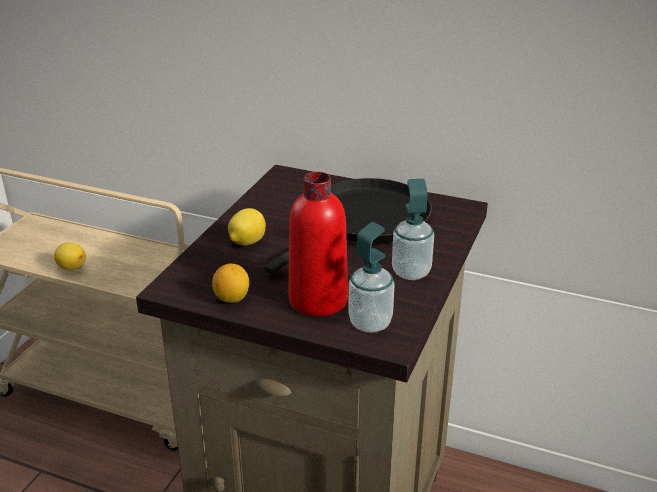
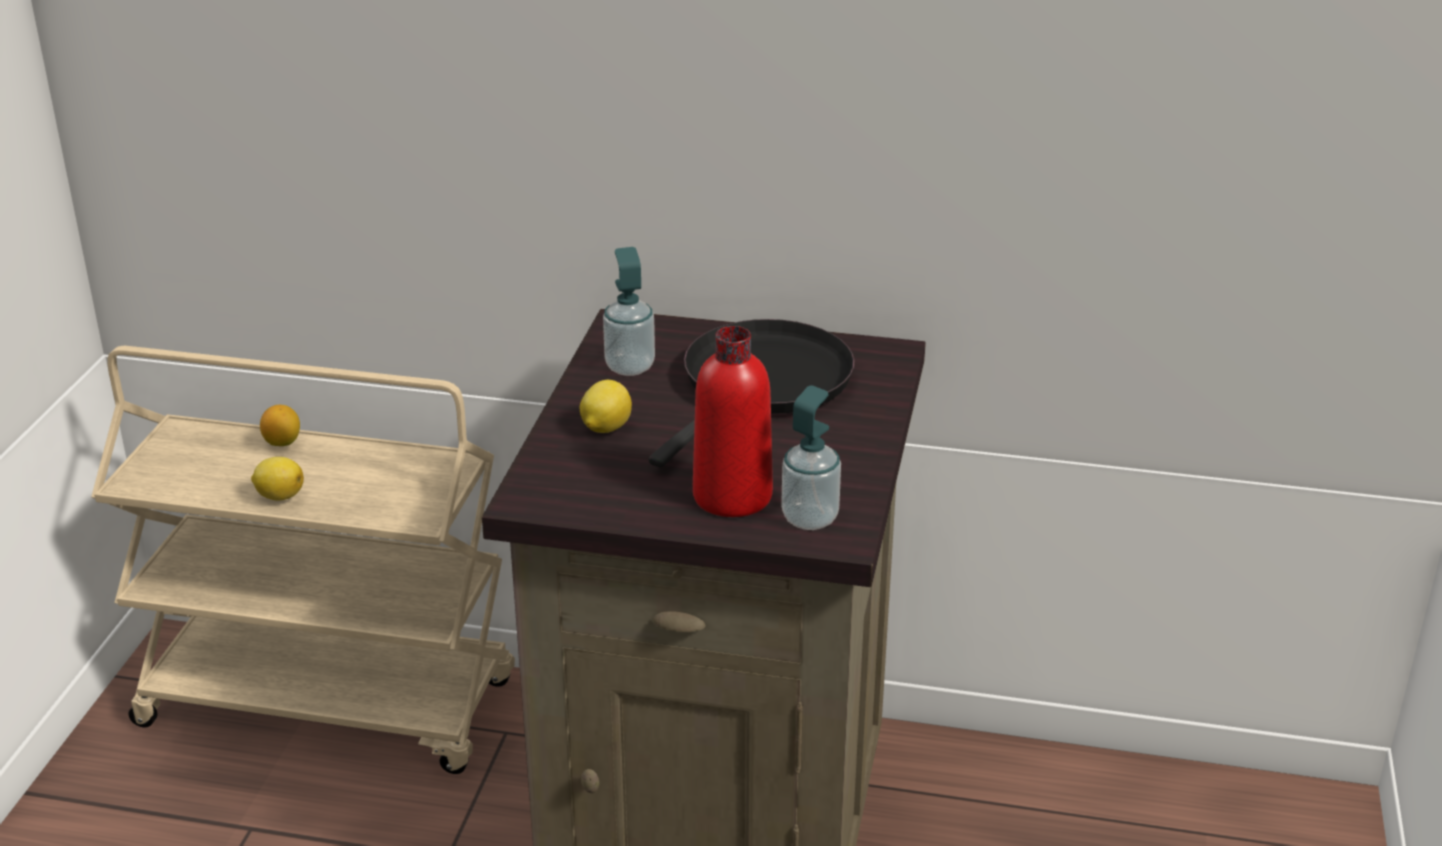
camera: 10 degrees left, 0 degrees up
lemon [212,264,249,303] -> lemon moved to [260,405,300,446]
soap dispenser [392,179,434,280] -> soap dispenser moved to [603,247,655,376]

